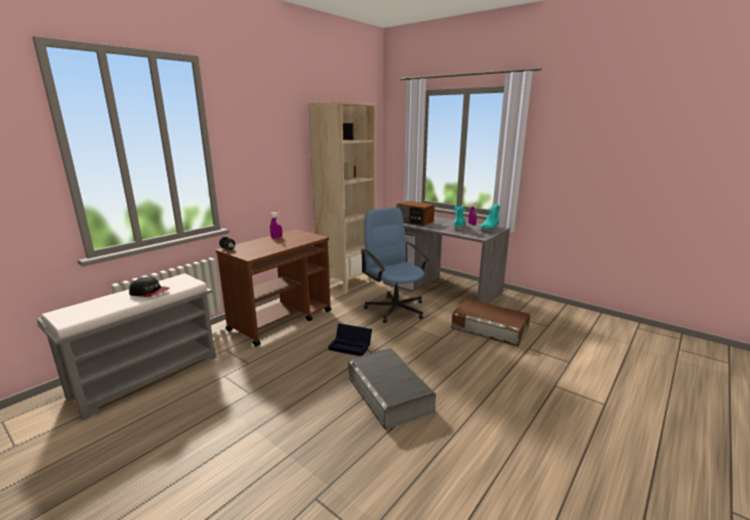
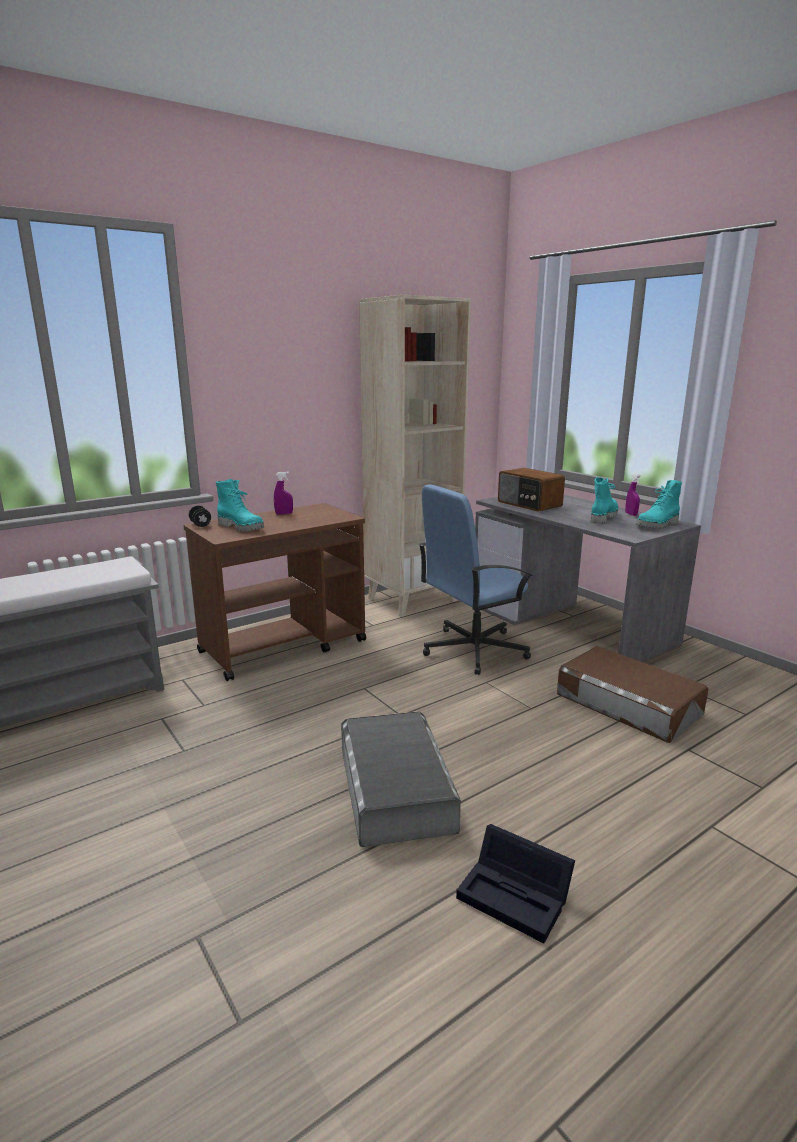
camera: 15 degrees right, 0 degrees up
cap [129,277,170,297] -> none
black storage box [328,323,372,356] -> black storage box moved to [456,824,575,943]
blue office chair [361,207,429,323] -> blue office chair turned 105 degrees counterclockwise [418,484,533,675]
none -> turquoise boot [216,479,264,532]

